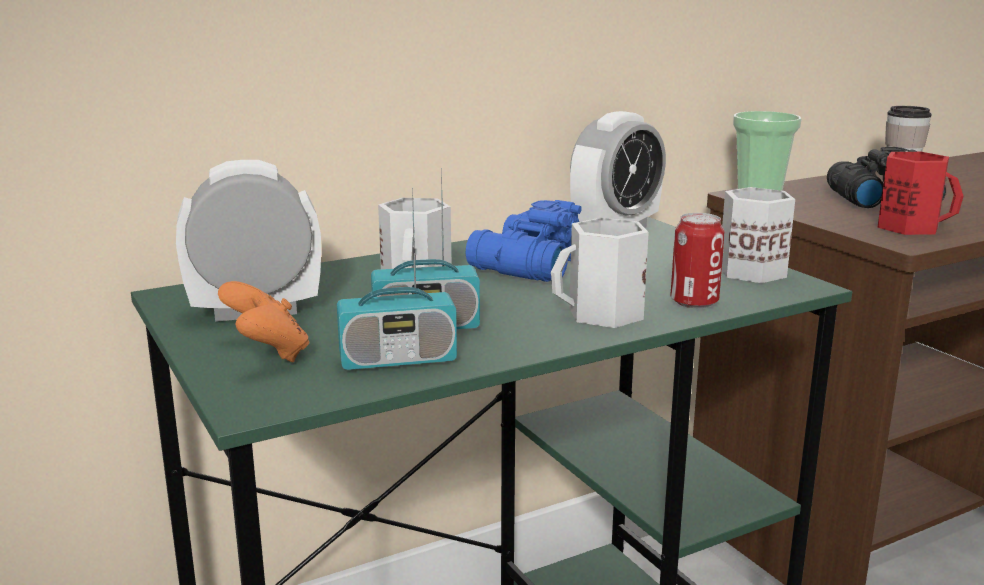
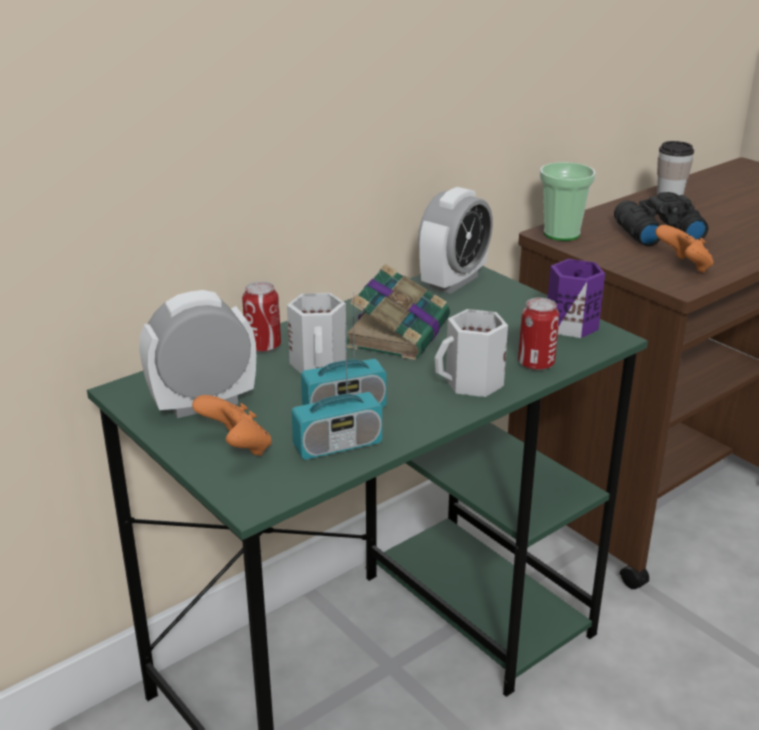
camera: 10 degrees left, 10 degrees up
blue binoculars [466,200,582,282] -> book [346,263,450,360]
white mug [722,187,795,283] -> purple mug [548,259,605,338]
red mug [877,152,963,235] -> orange game controller [655,225,714,273]
none -> can [242,282,281,352]

